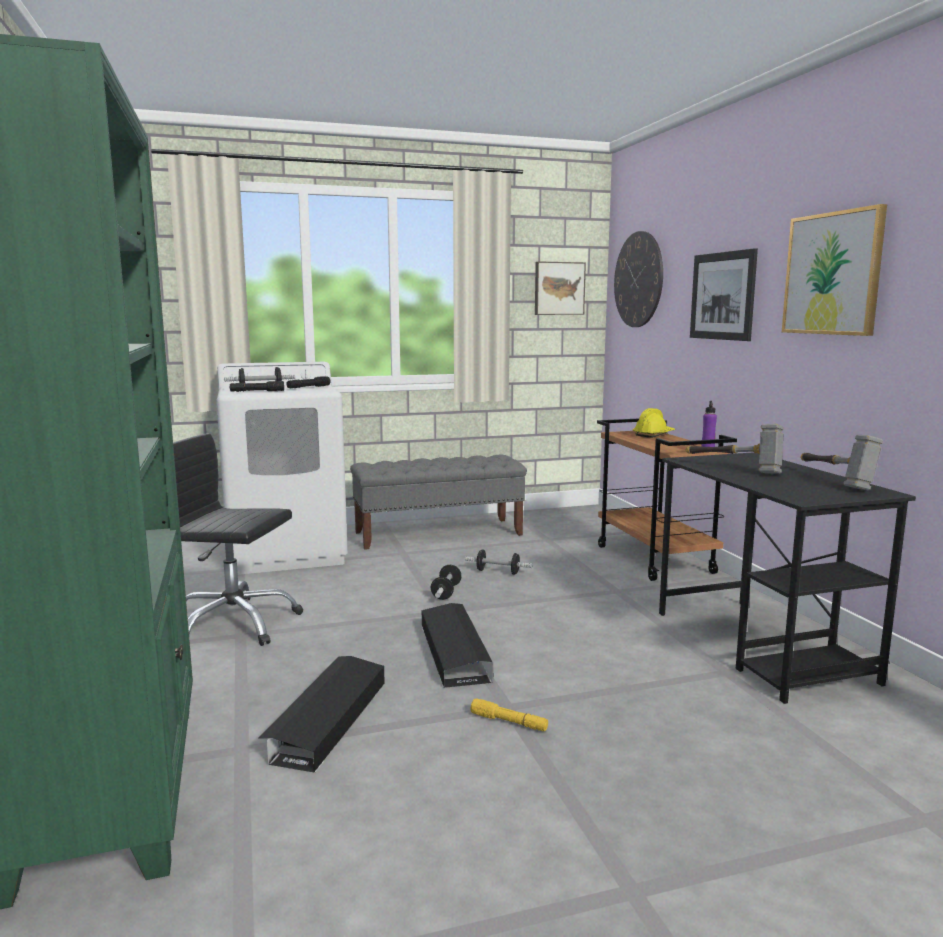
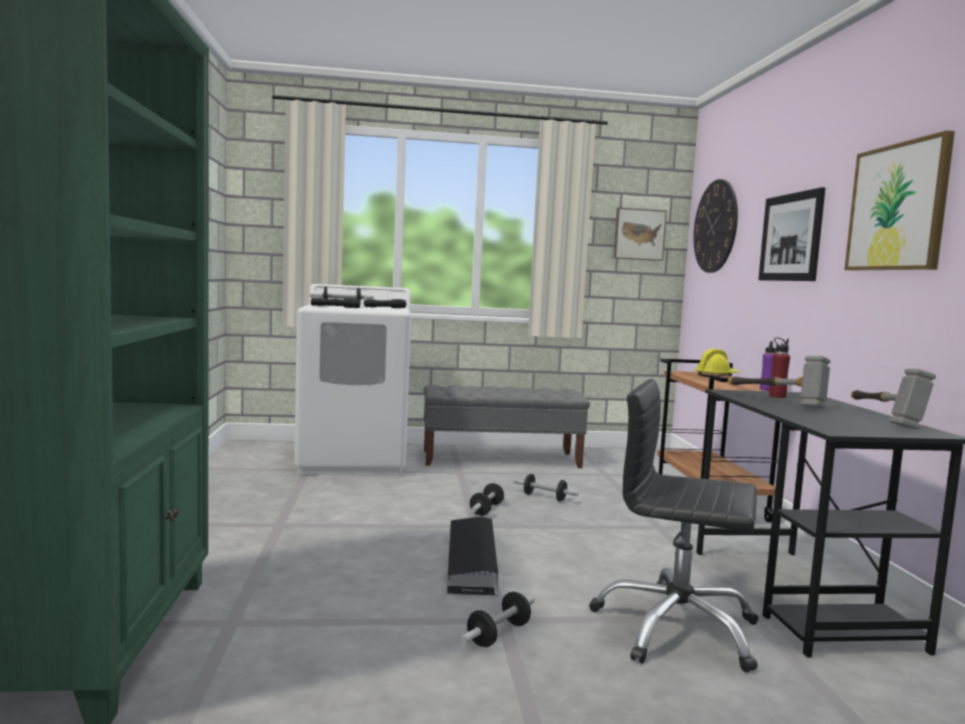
camera: 10 degrees right, 5 degrees down
black office chair [173,433,303,646] -> black office chair moved to [589,379,759,673]
black storage box [258,656,385,773] -> none
yellow flashlight [471,698,548,731] -> dumbbell [460,592,535,647]
none -> red bottle [769,338,790,398]

